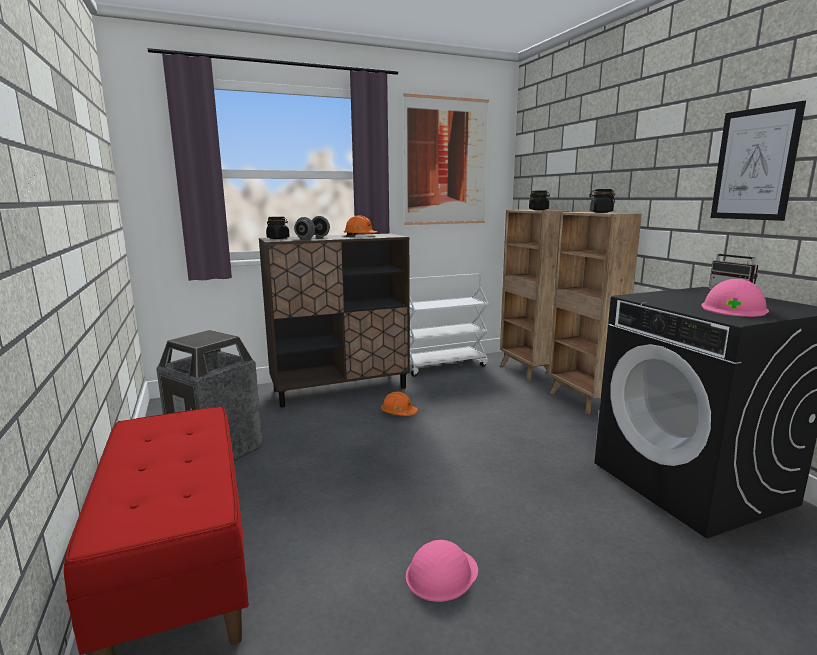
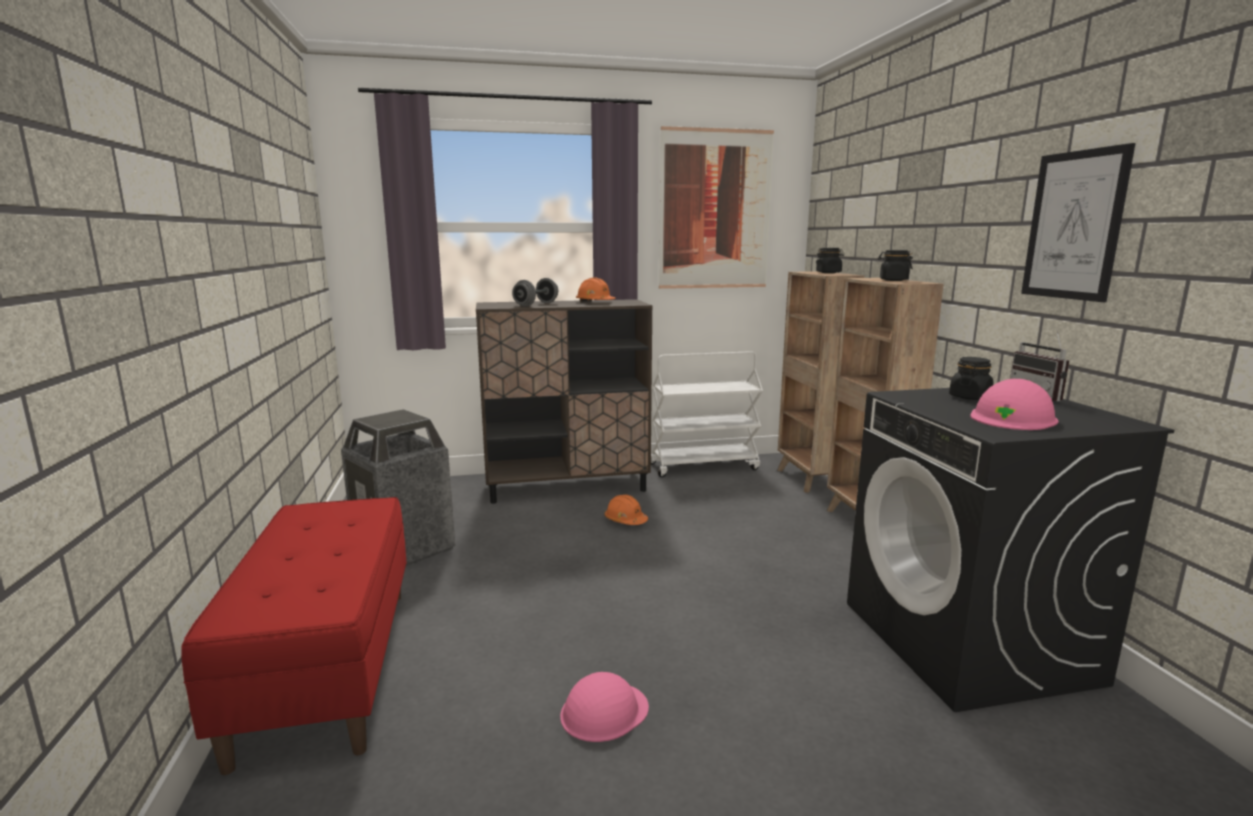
camera: 10 degrees right, 0 degrees up
black jar [266,216,290,239] -> black jar moved to [949,357,994,400]

